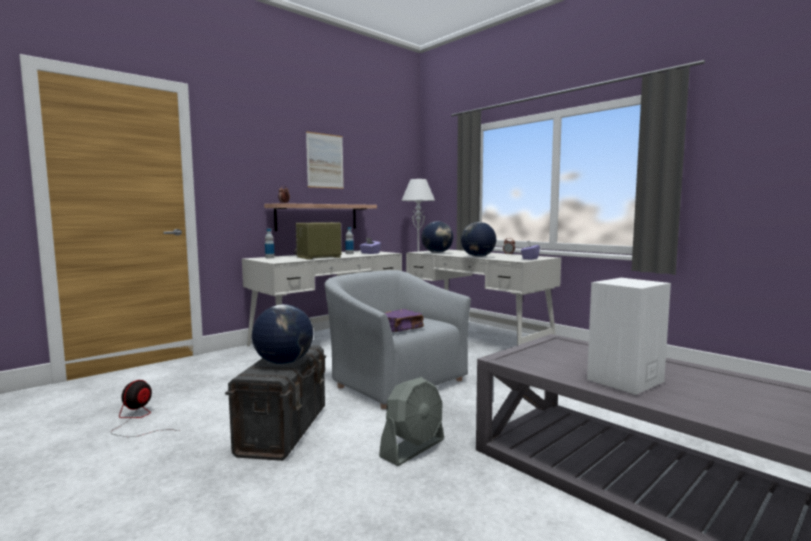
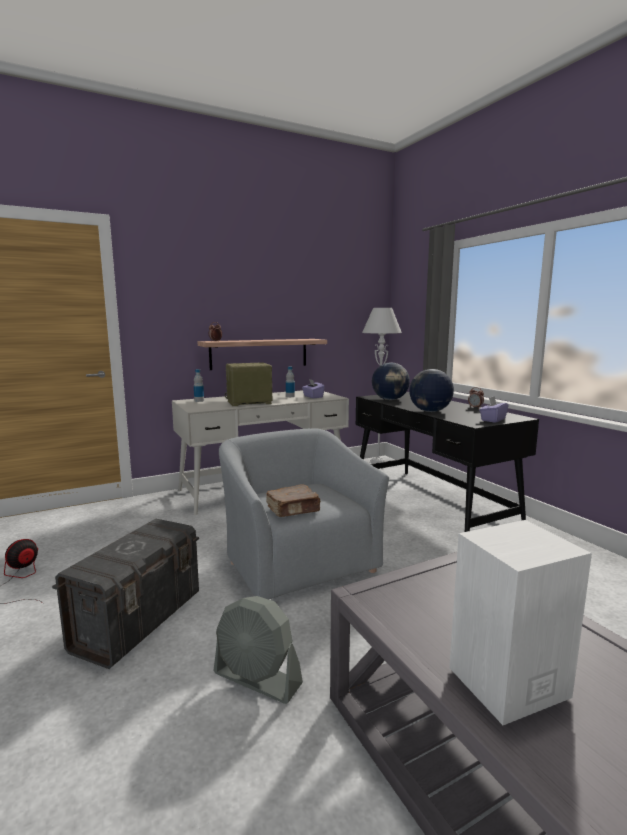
camera: 15 degrees right, 5 degrees up
globe [252,304,313,365] -> none
picture [306,131,344,189] -> none
grey fan [379,377,444,466] -> grey fan turned 60 degrees clockwise [213,596,303,704]
purple book [385,309,424,332] -> brown book [266,484,321,517]
white desk [406,249,561,345] -> black desk [356,392,539,532]

